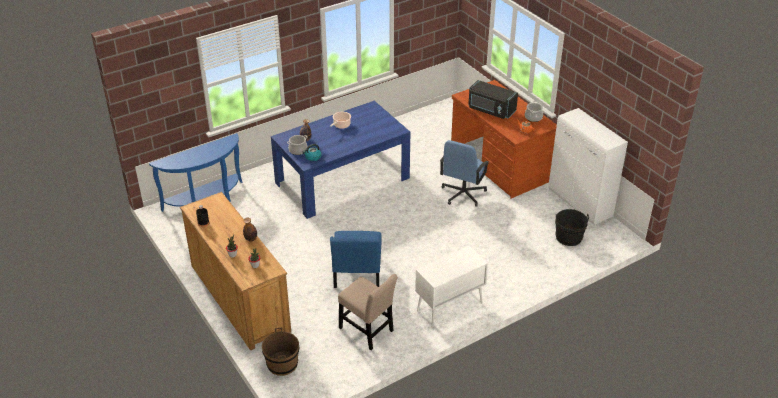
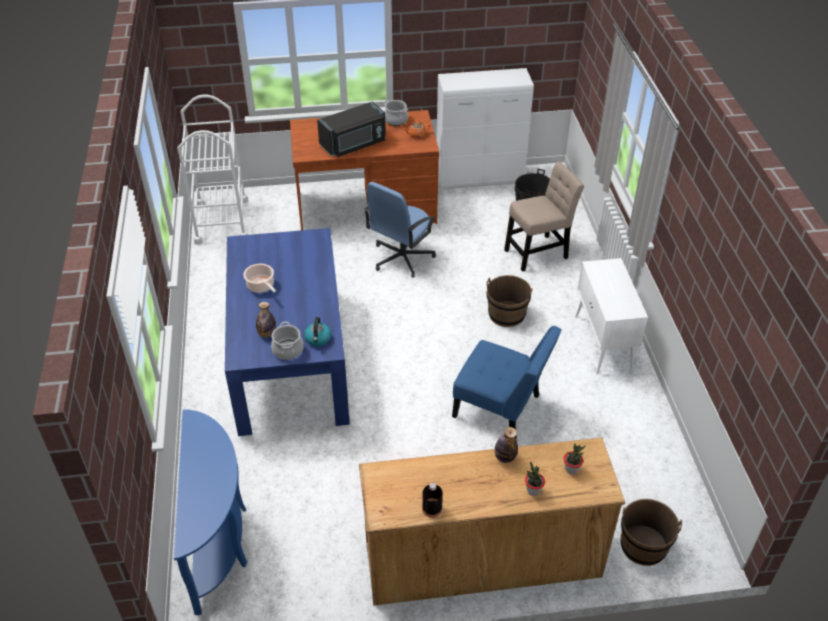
camera: 65 degrees left, 5 degrees up
beige chair [338,274,398,350] -> beige chair moved to [504,162,584,272]
blue office chair [440,140,489,207] -> blue office chair turned 75 degrees clockwise [364,182,436,278]
none -> white cart [177,94,248,245]
none -> brown bucket [486,275,533,327]

